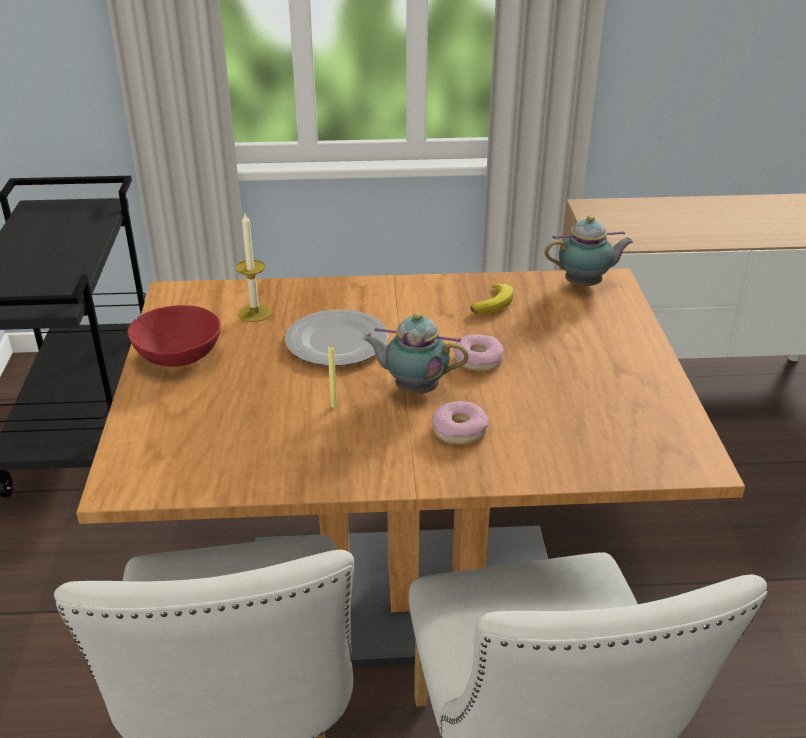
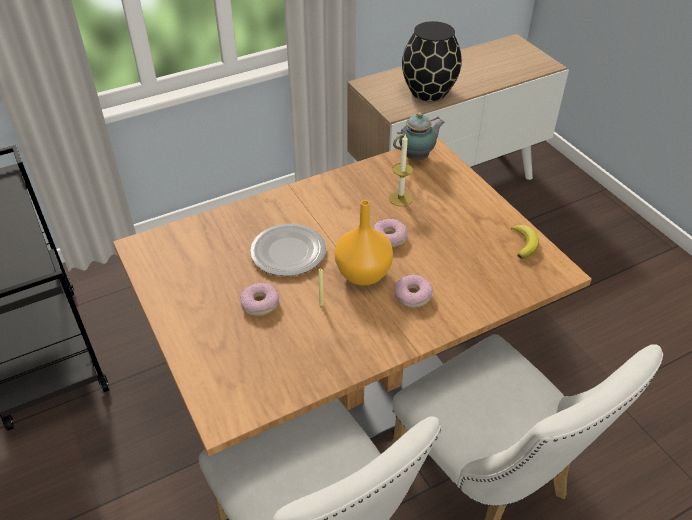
camera: 25 degrees left, 10 degrees up
red bowl [127,305,221,367] -> none
candle [235,213,272,322] -> candle moved to [389,134,413,206]
teapot [363,312,469,394] -> orange vase [335,200,393,286]
banana [471,284,514,315] -> banana moved to [511,225,539,259]
none -> donut [240,283,279,316]
none -> black vase [402,21,462,101]

